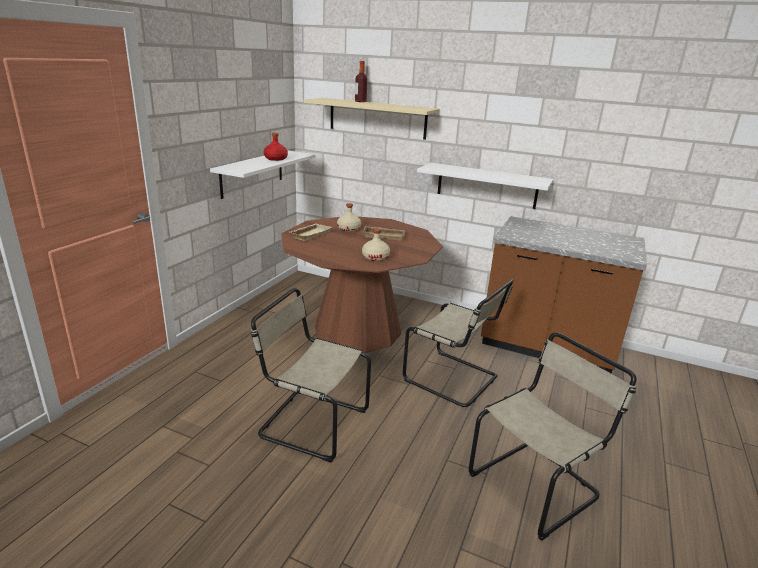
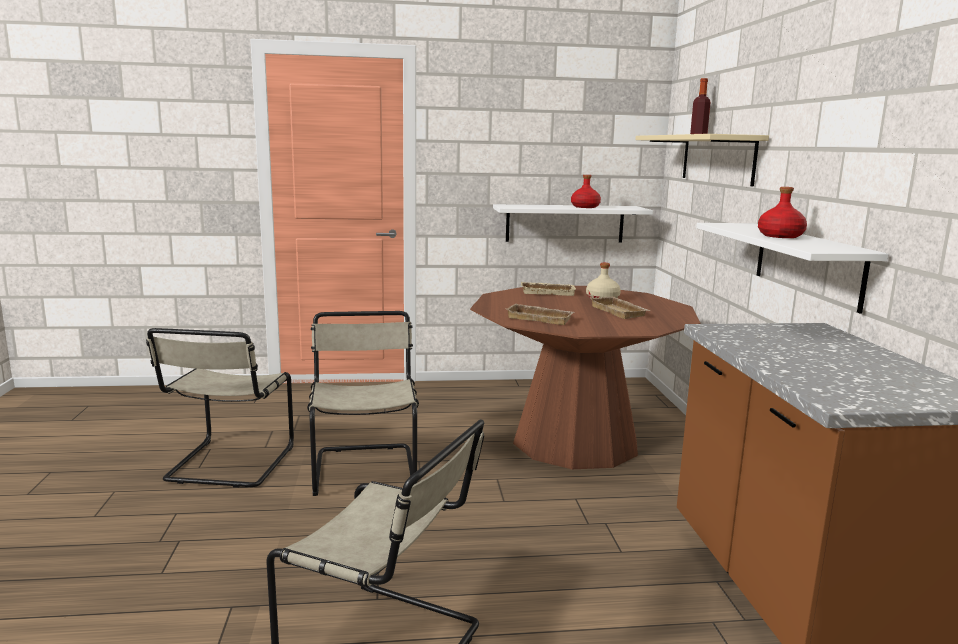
camera: 60 degrees right, 10 degrees down
beige bottle [362,228,390,261] -> beige tray [506,304,574,325]
beige chair [403,279,514,407] -> beige chair moved to [146,328,294,488]
none -> red bottle [758,187,807,238]

